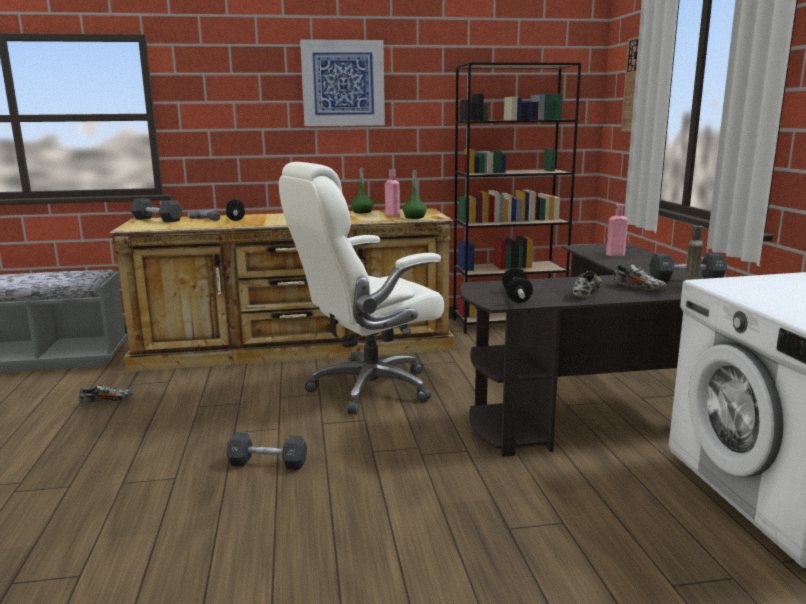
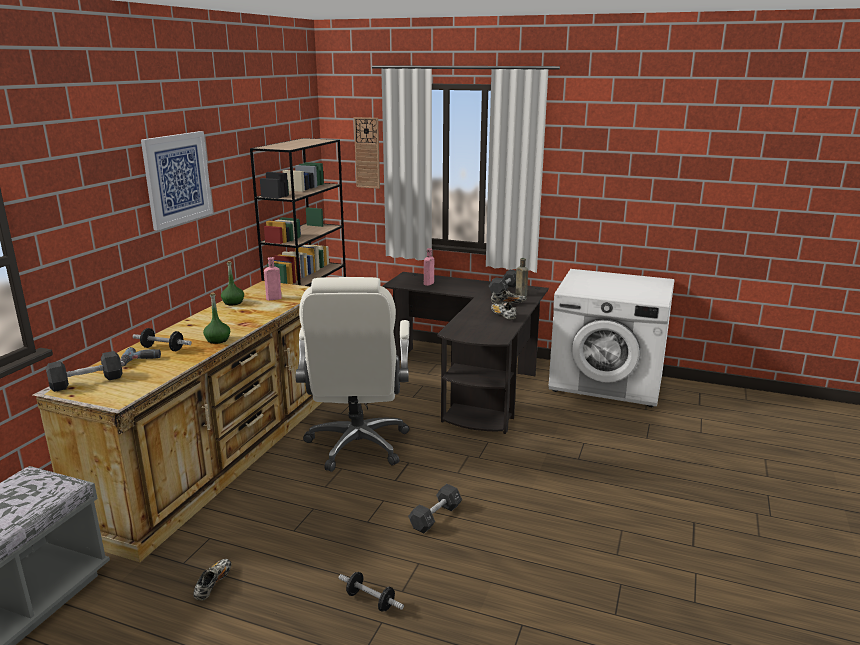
camera: 60 degrees left, 5 degrees up
green bottle [402,170,427,219] -> green bottle moved to [203,293,230,344]
dumbbell [502,268,533,303] -> dumbbell moved to [339,572,404,612]

